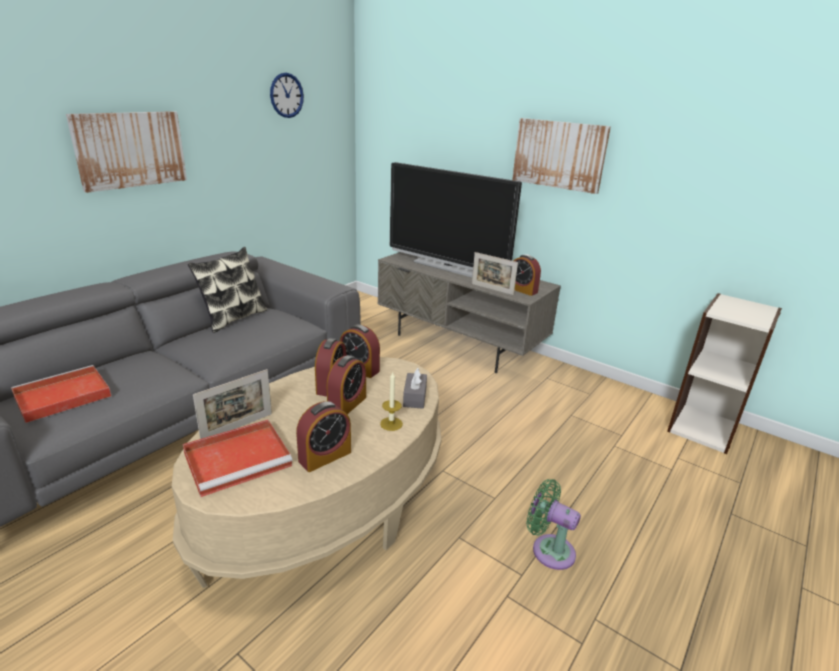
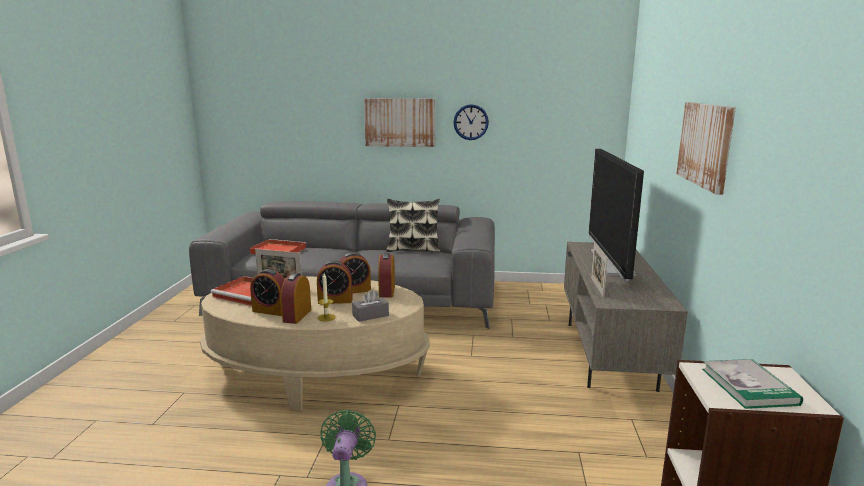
camera: 60 degrees right, 10 degrees down
wall clock [270,73,304,118] -> wall clock moved to [453,104,489,140]
alarm clock [514,254,541,296] -> alarm clock moved to [281,273,311,324]
none -> book [702,359,803,409]

